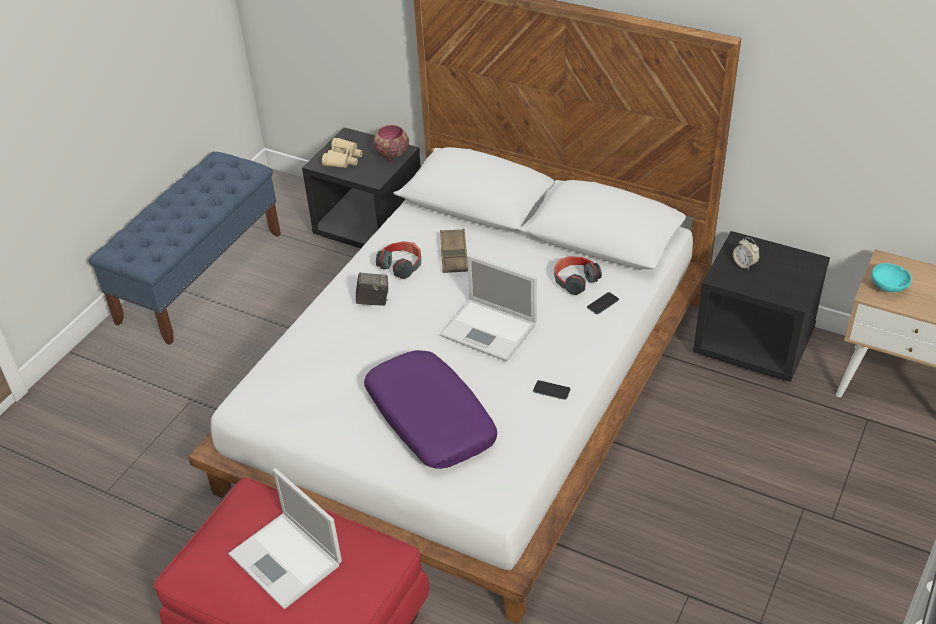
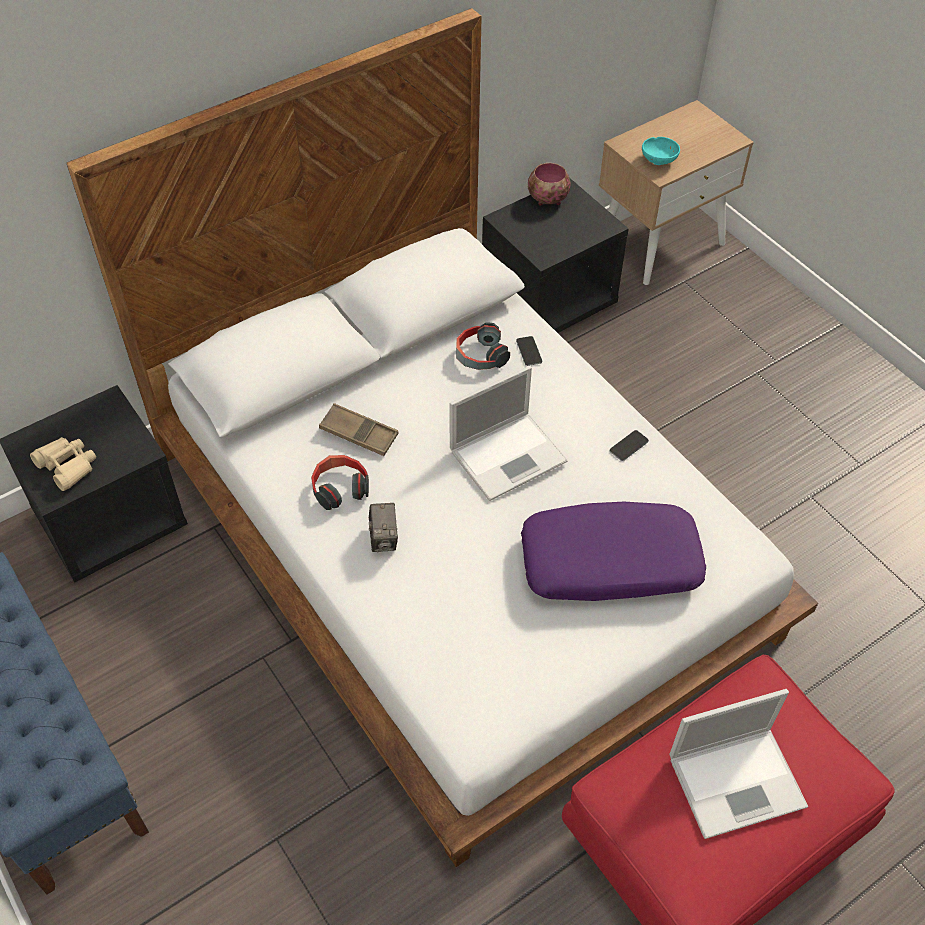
camera: 65 degrees left, 10 degrees up
camera [356,273,388,306] -> camera turned 150 degrees clockwise [369,503,398,553]
bowl [374,125,409,162] -> bowl moved to [528,163,571,206]
alarm clock [733,237,759,270] -> none

